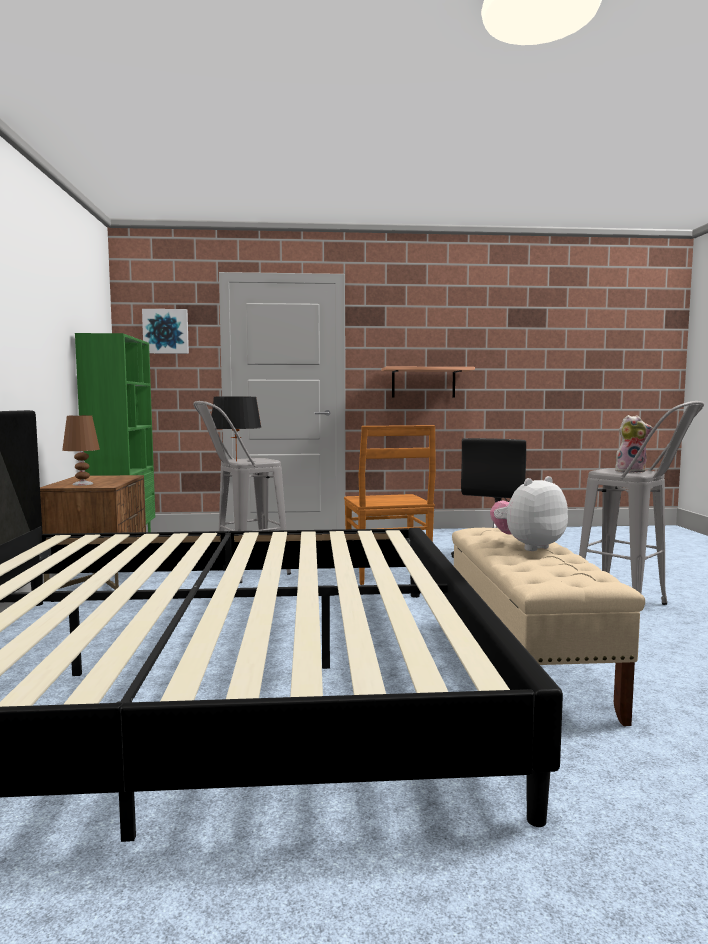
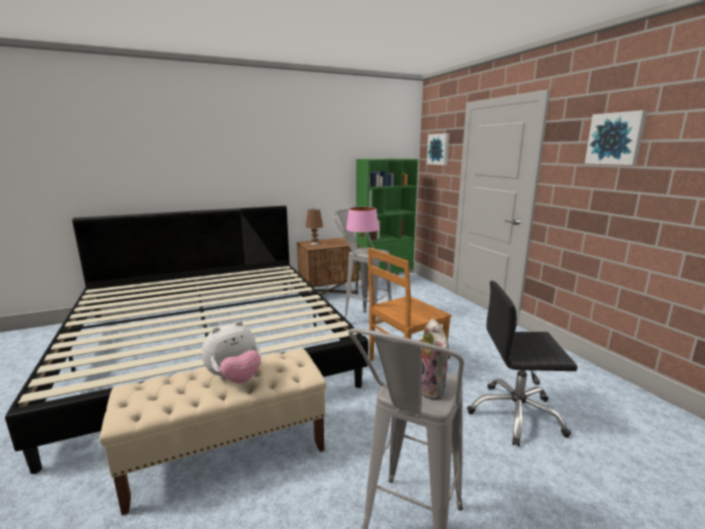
camera: 70 degrees right, 10 degrees up
black table lamp [211,397,262,461] -> pink table lamp [346,207,379,250]
shelf [381,367,475,397] -> none
plush toy [490,476,568,551] -> plush toy turned 105 degrees clockwise [202,321,261,383]
none -> picture [585,110,647,165]

